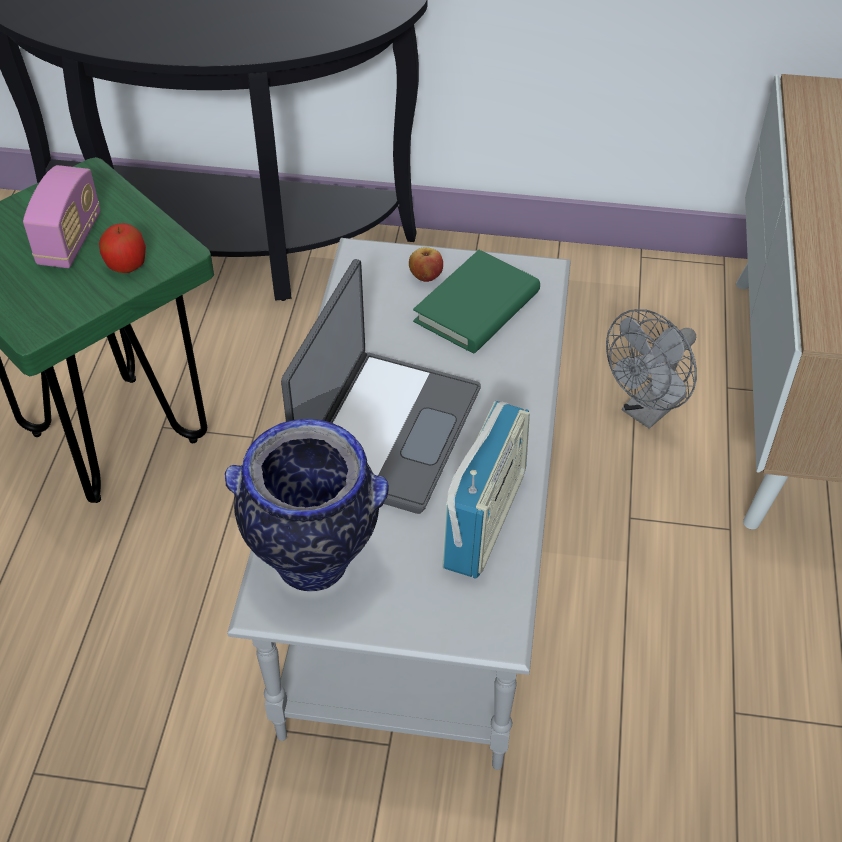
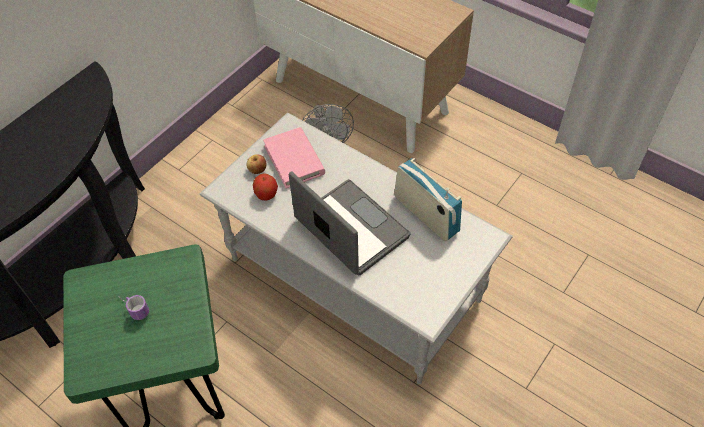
camera: 60 degrees left, 5 degrees up
radio [23,165,100,268] -> mug [119,295,149,320]
apple [99,223,146,273] -> apple moved to [253,174,278,201]
vase [225,419,389,591] -> none
green book [413,250,540,354] -> pink book [263,127,325,188]

